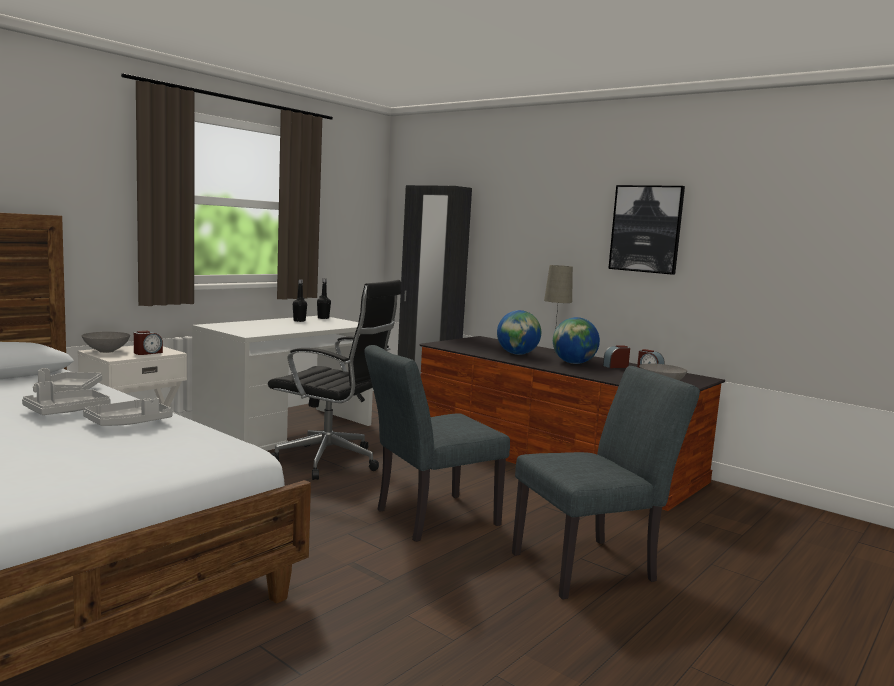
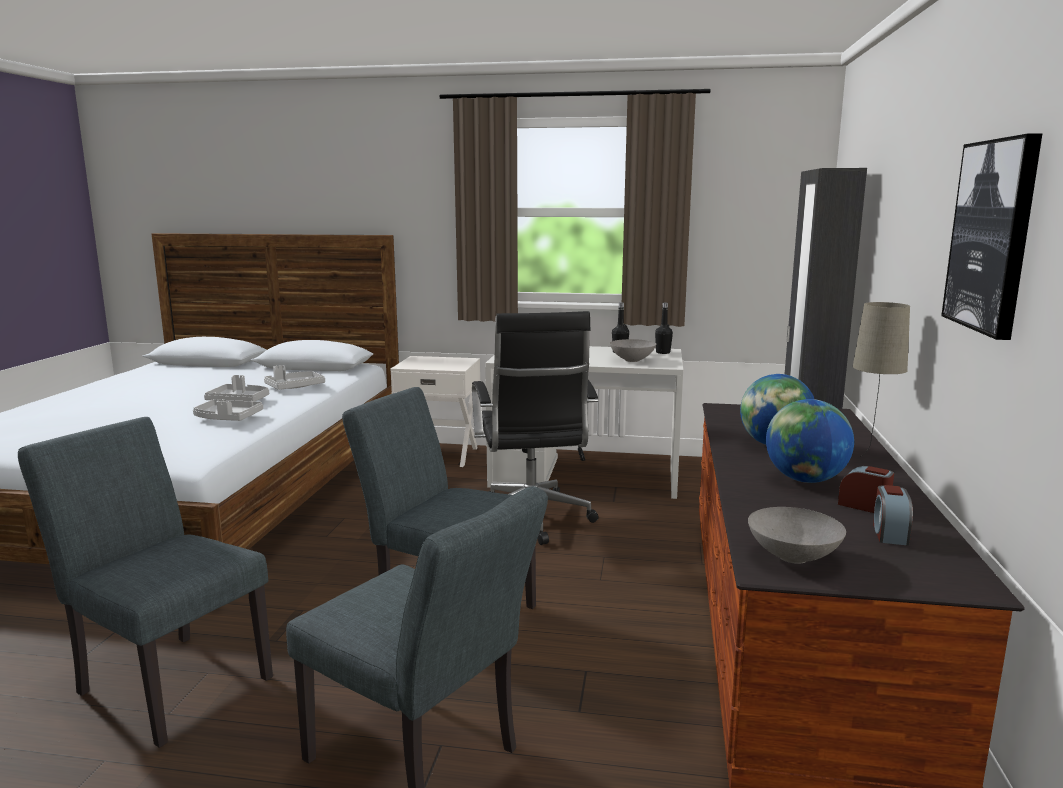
camera: 60 degrees right, 5 degrees up
grey bowl [82,332,130,353] -> grey bowl moved to [610,339,656,362]
alarm clock [134,331,163,355] -> none
none -> grey chair [18,417,273,748]

